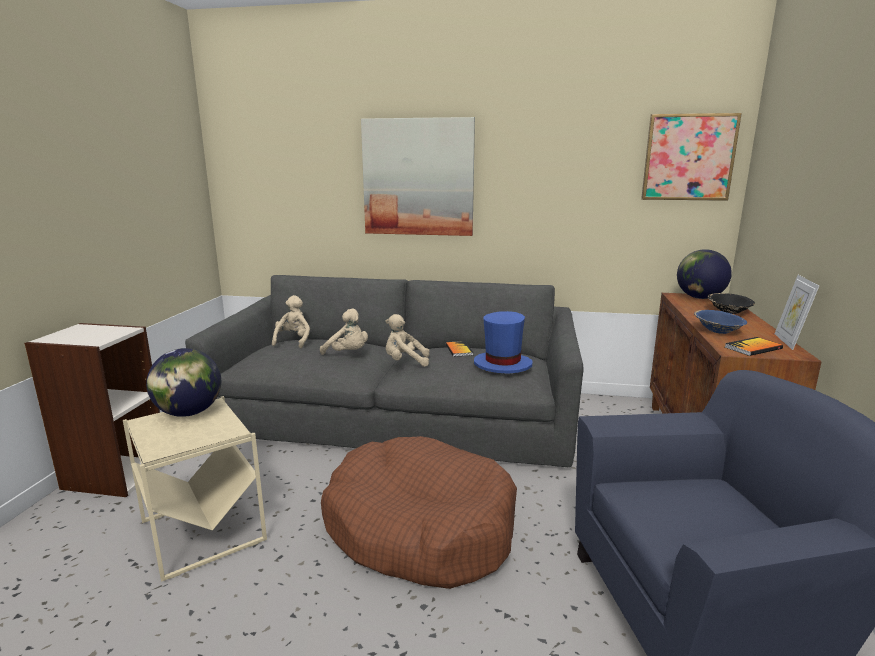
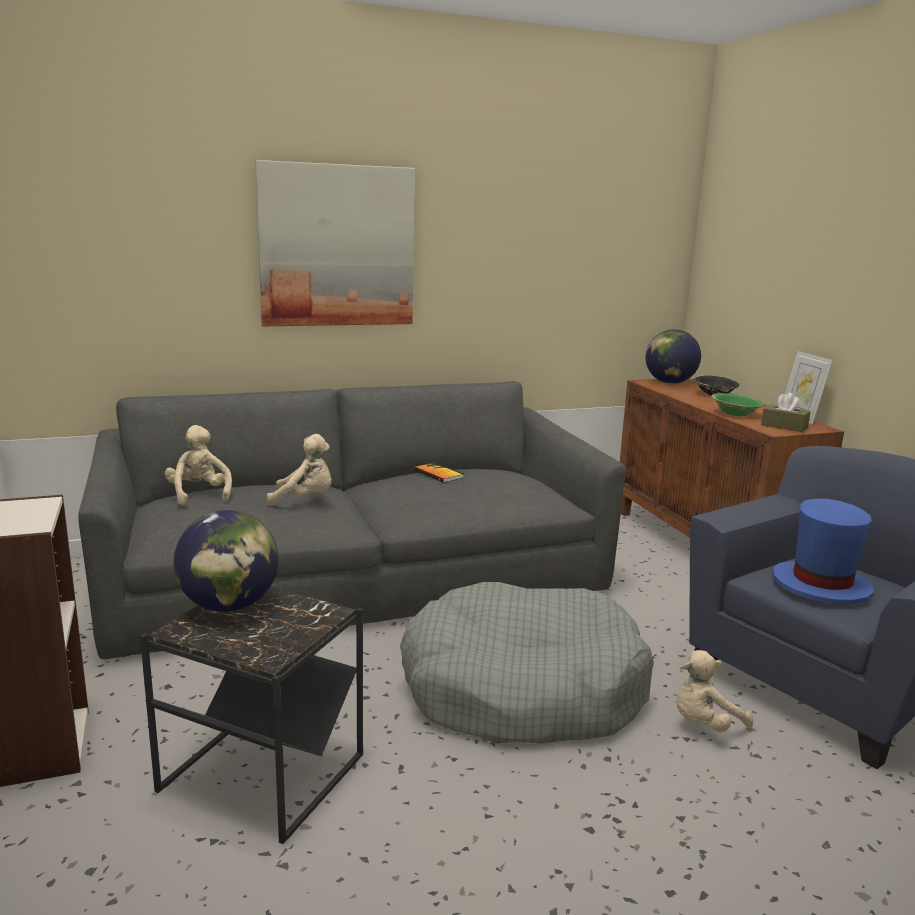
camera: 30 degrees left, 0 degrees up
beige side table [123,396,267,582] -> black side table [140,587,363,844]
brown dog bed [321,436,517,589] -> grey dog bed [400,582,654,744]
beige plush toy [385,314,430,367] -> beige plush toy moved to [676,650,753,732]
blue hat [474,311,533,374] -> blue hat moved to [772,498,874,604]
picture [641,113,742,201] -> none
blue bowl [694,310,747,334] -> green bowl [712,393,763,416]
book [725,337,783,356] -> brown tissue box [761,393,811,432]

